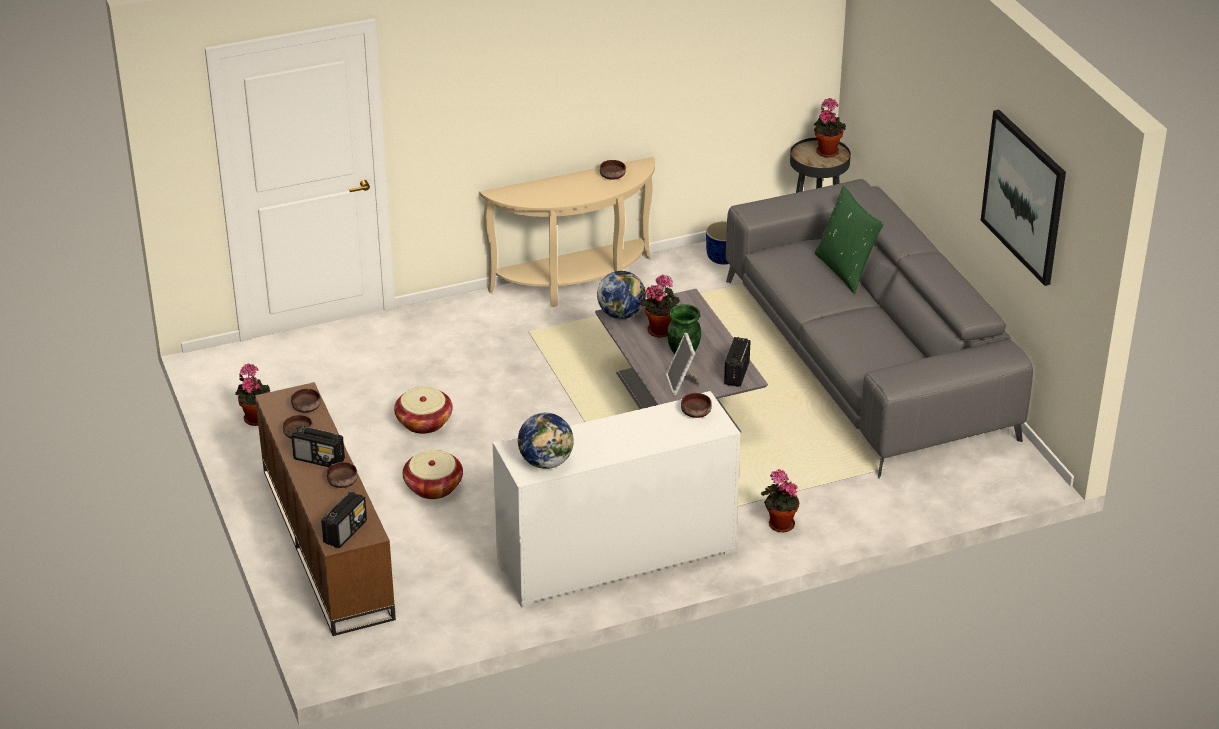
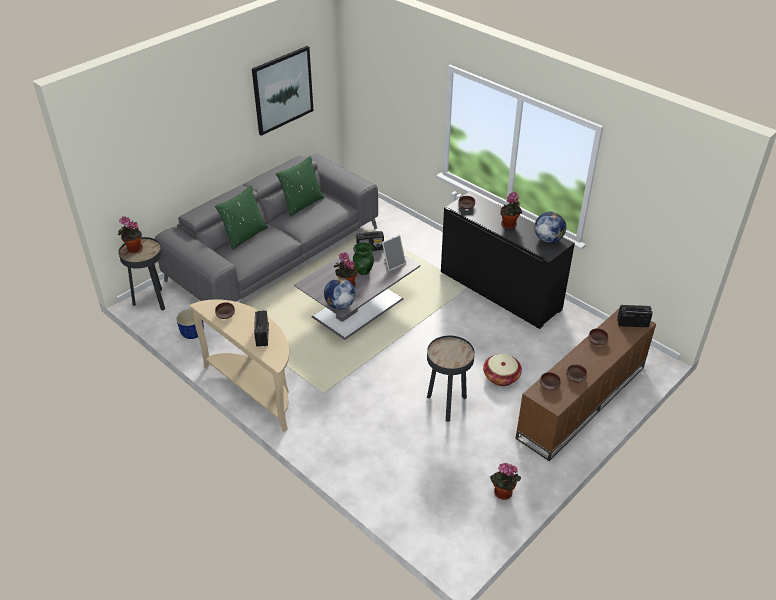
camera: 115 degrees left, 5 degrees up
radio [291,426,345,467] -> radio moved to [254,310,269,347]
basket [394,387,453,434] -> black side table [427,336,475,421]
white cabinet [492,391,740,608] -> black cabinet [441,191,575,329]
potted plant [761,469,799,532] -> potted plant moved to [500,192,522,229]
none -> green pillow [276,156,324,217]

